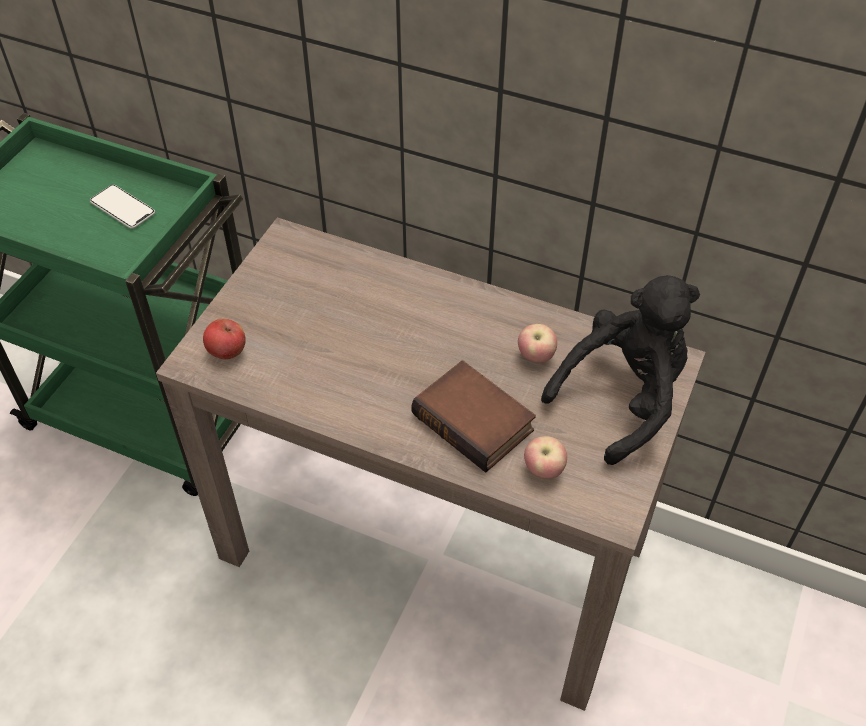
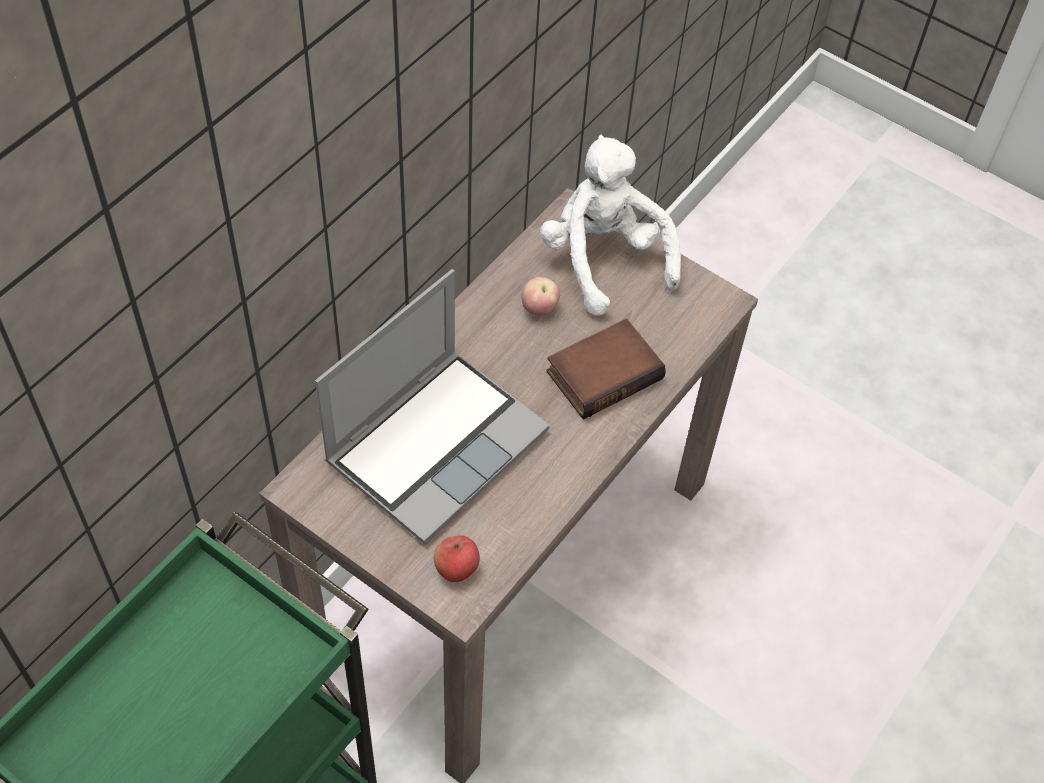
camera: 80 degrees left, 5 degrees up
phone [90,185,155,229] -> none
apple [524,436,567,479] -> none
black plush toy [541,275,700,465] -> white plush toy [540,135,681,316]
none -> laptop [315,269,550,544]

